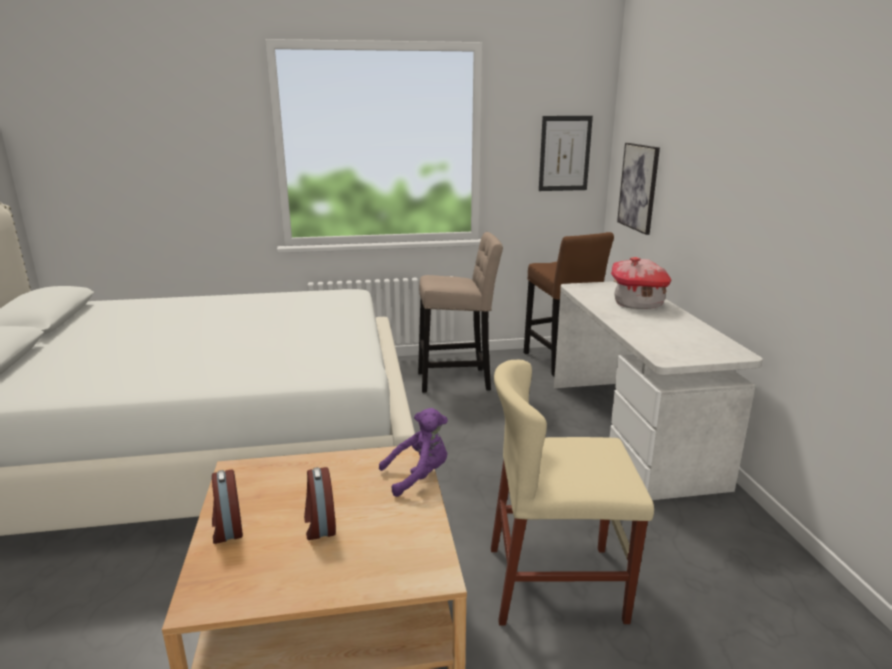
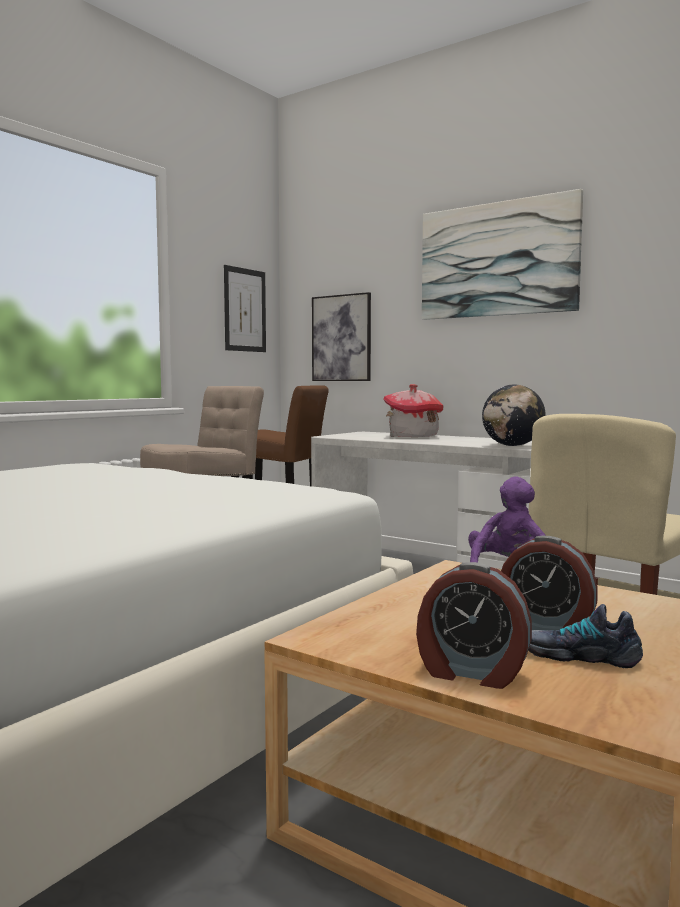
camera: 45 degrees left, 15 degrees down
none -> picture [422,189,583,320]
none -> globe [482,385,546,446]
none -> shoe [528,604,643,668]

